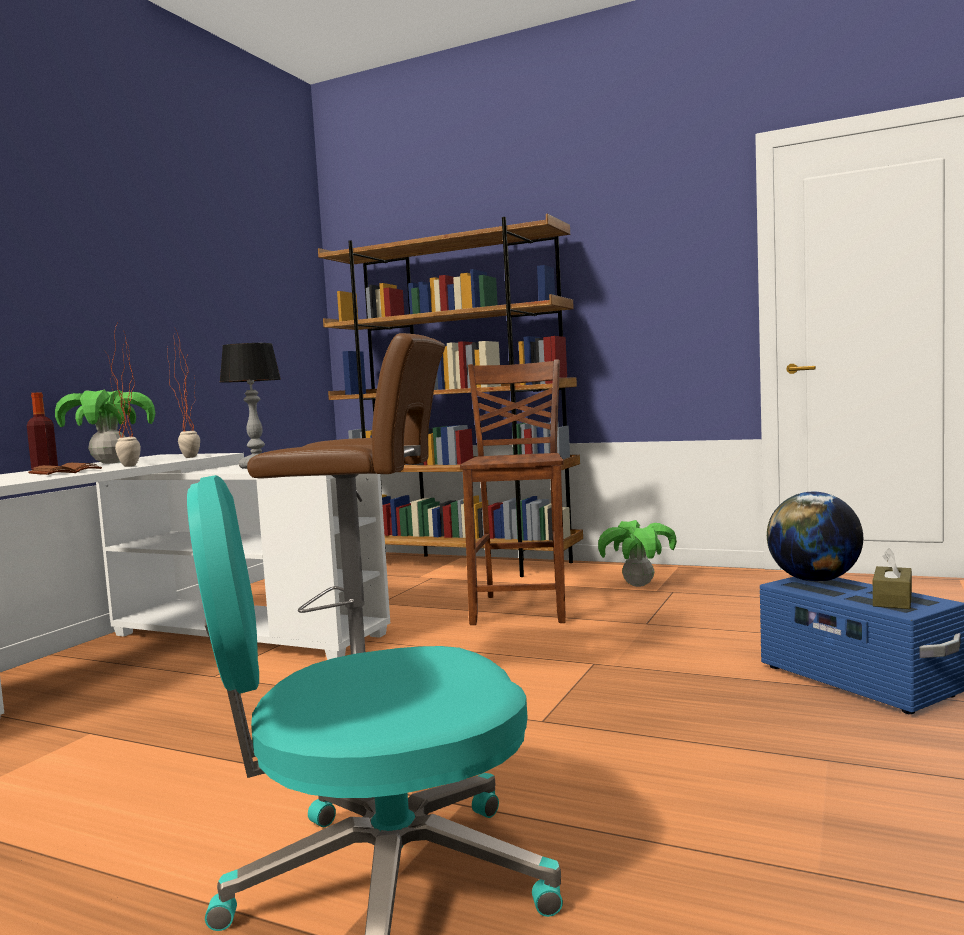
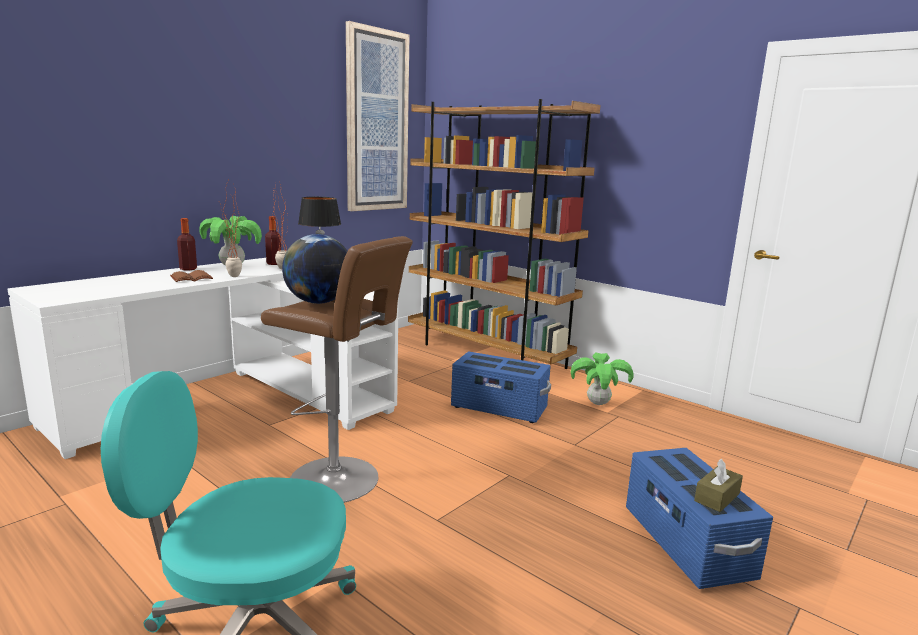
camera: 15 degrees right, 10 degrees up
brown chair [460,359,566,625] -> blue storage box [451,351,551,423]
globe [767,492,863,582] -> globe moved to [282,234,347,304]
none -> bottle [265,216,281,265]
none -> picture [346,21,410,211]

